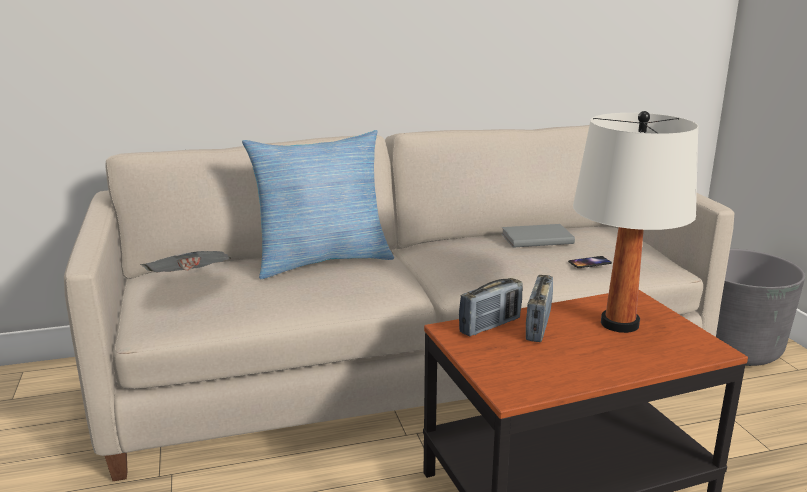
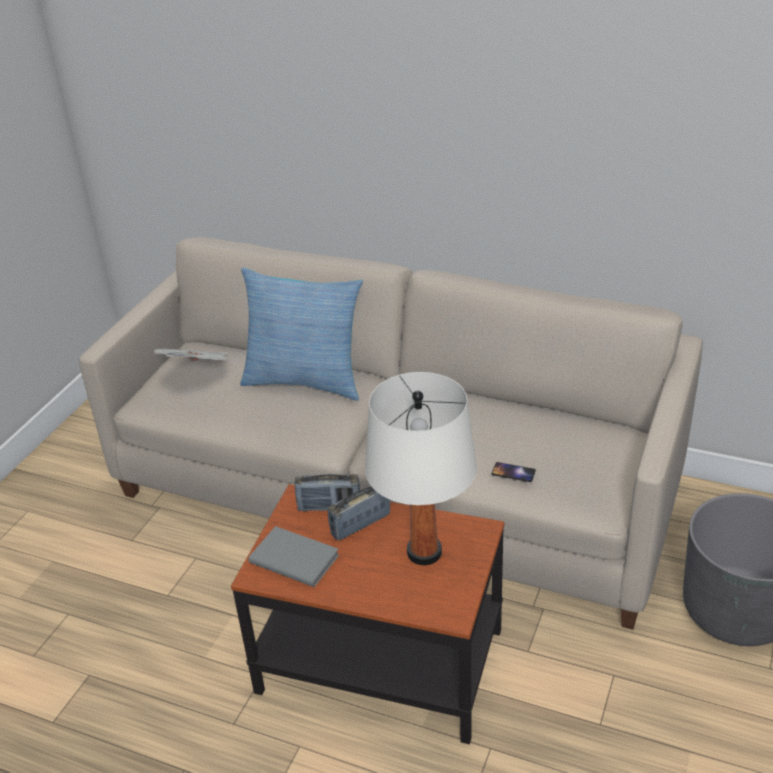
camera: 40 degrees right, 15 degrees up
grey book [502,224,575,248] -> grey book moved to [248,526,339,587]

